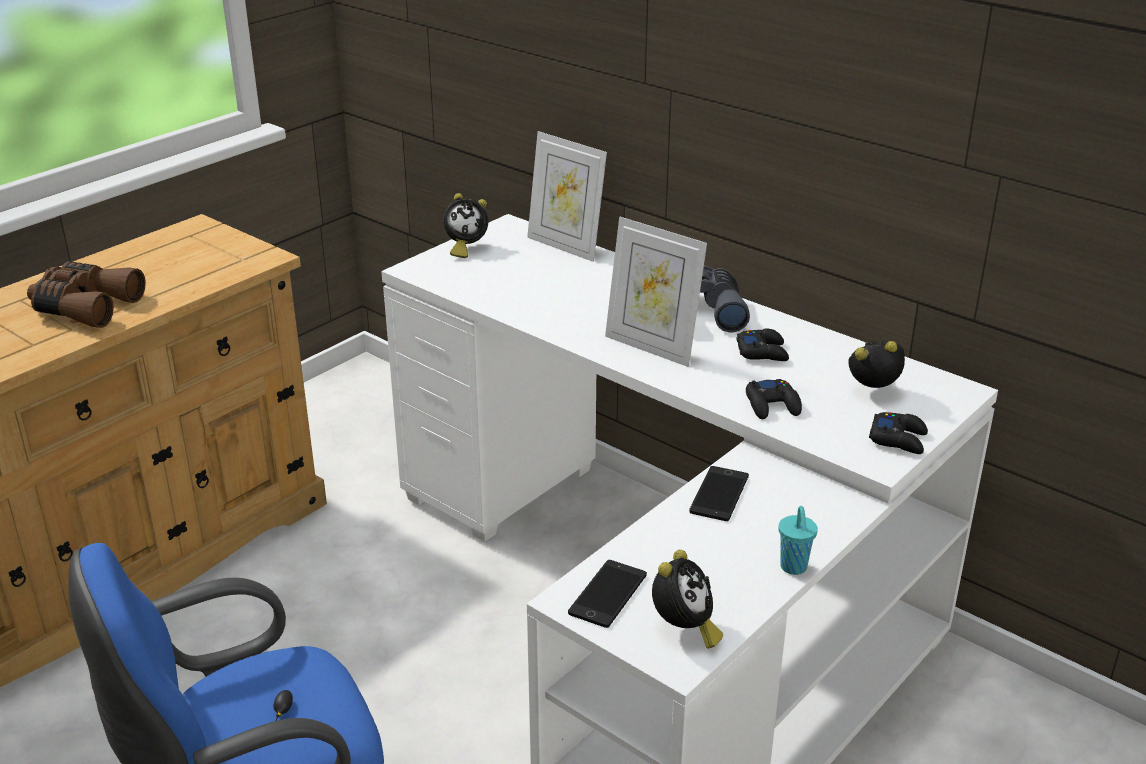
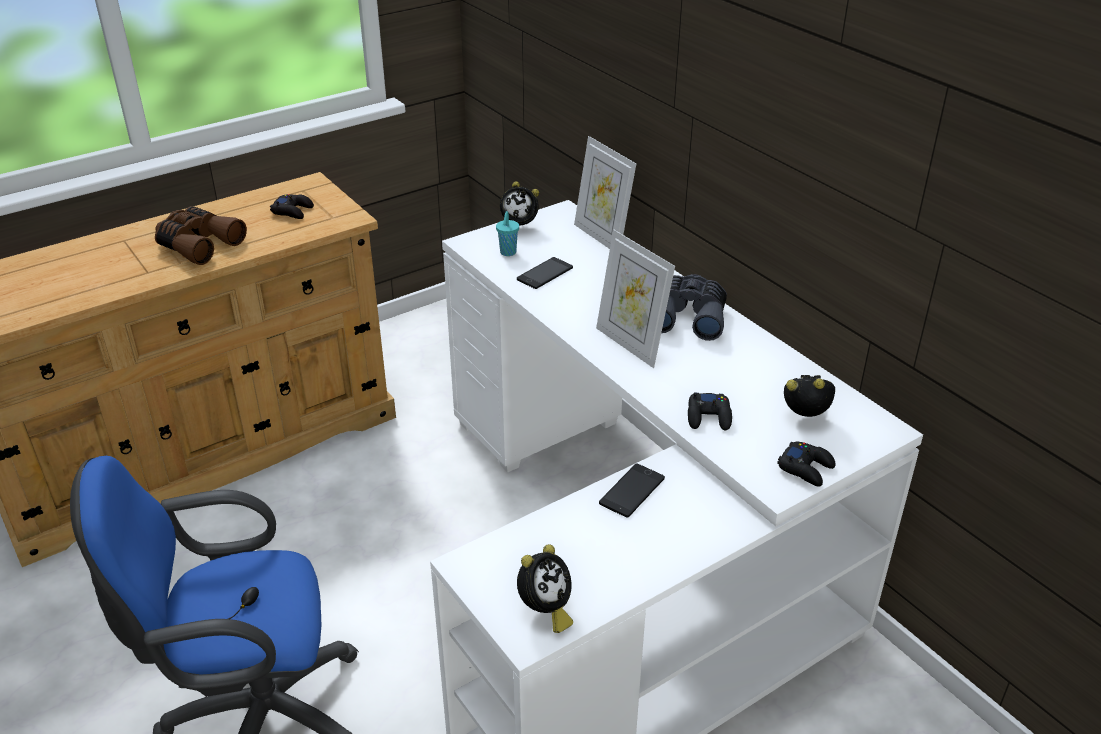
camera: 15 degrees right, 5 degrees up
phone [568,560,647,628] -> phone moved to [517,257,573,289]
black game controller [737,328,789,361] -> black game controller moved to [270,194,314,219]
turquoise cup [778,506,818,575] -> turquoise cup moved to [496,211,519,256]

